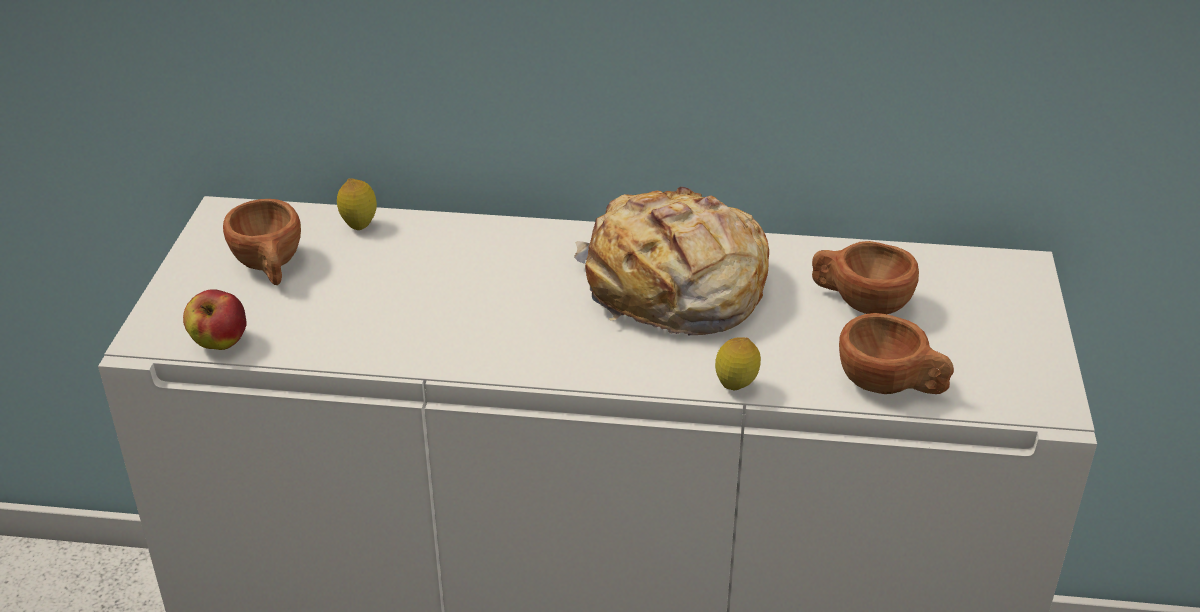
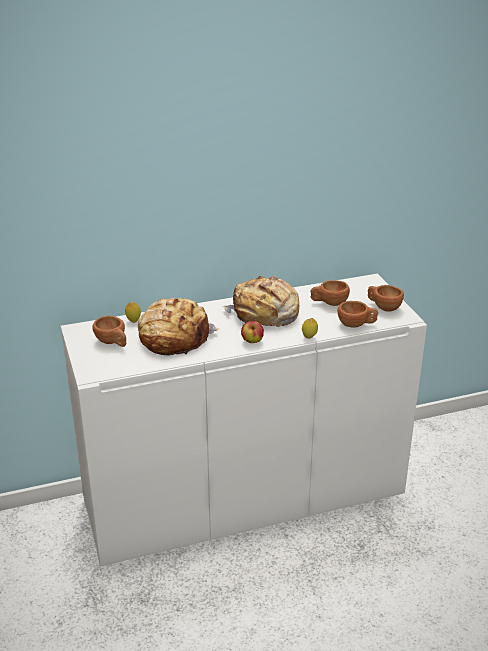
camera: 25 degrees left, 5 degrees down
apple [183,289,247,350] -> apple moved to [241,321,264,343]
none -> bread [138,297,219,356]
none -> brown cup [368,285,404,312]

